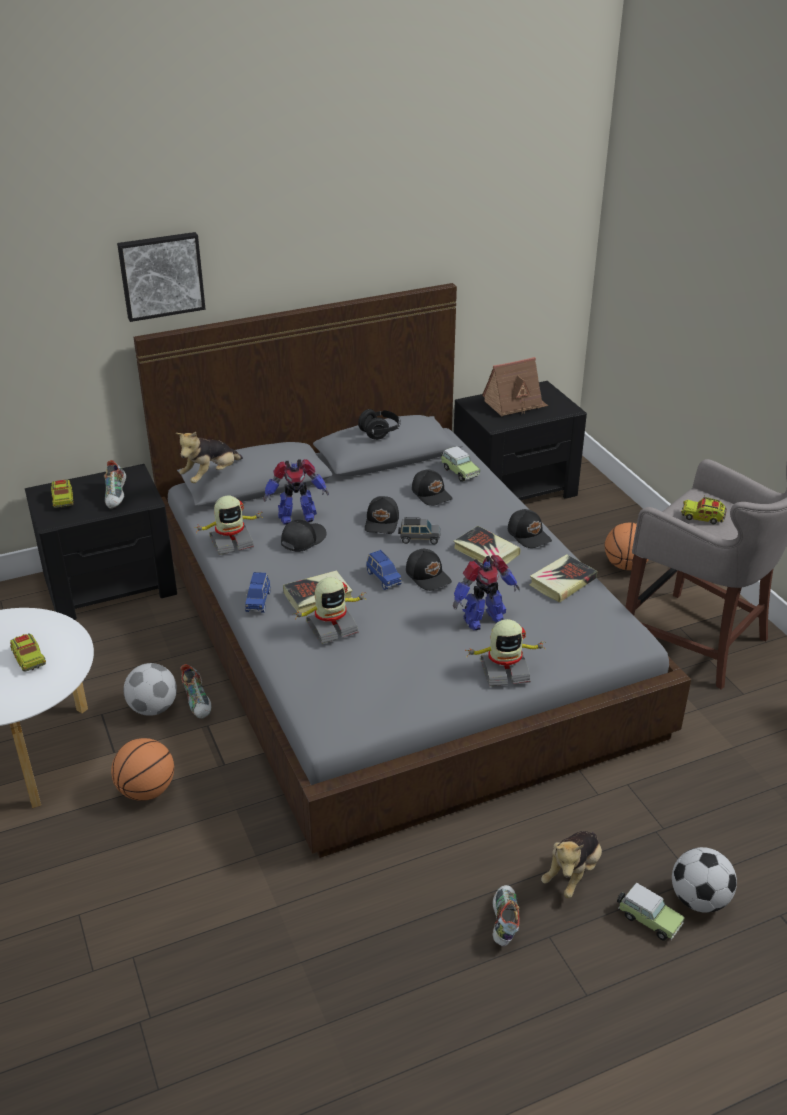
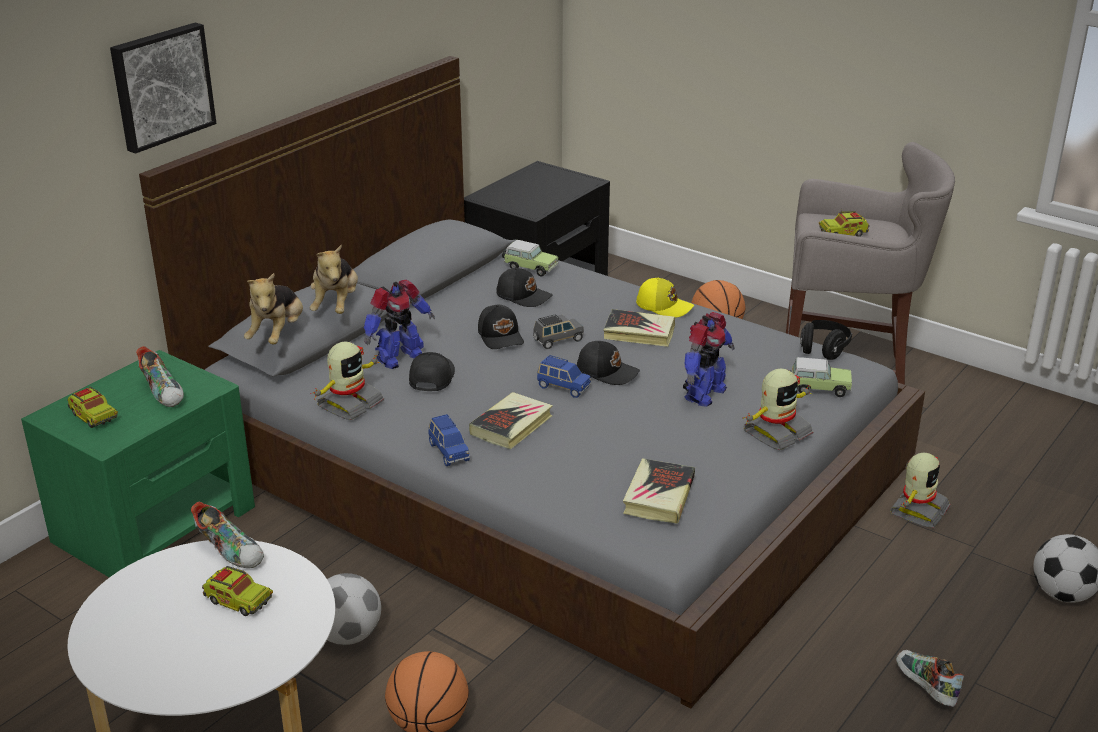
camera: 30 degrees left, 5 degrees down
black nightstand [25,464,177,620] -> green nightstand [21,350,255,578]
shoe [181,664,211,719] -> shoe moved to [191,502,264,568]
toy robot [295,577,367,644] -> toy robot moved to [890,453,951,528]
black headphones [358,409,400,440] -> black headphones moved to [800,320,852,360]
toy house [482,357,548,416] -> none
black cap [508,509,552,548] -> yellow cap [636,278,694,318]
book [529,554,597,603] -> book moved to [623,458,695,524]
plush toy [541,831,602,898] -> plush toy moved to [310,245,358,314]
toy car [617,883,685,941] -> toy car moved to [789,357,852,397]

